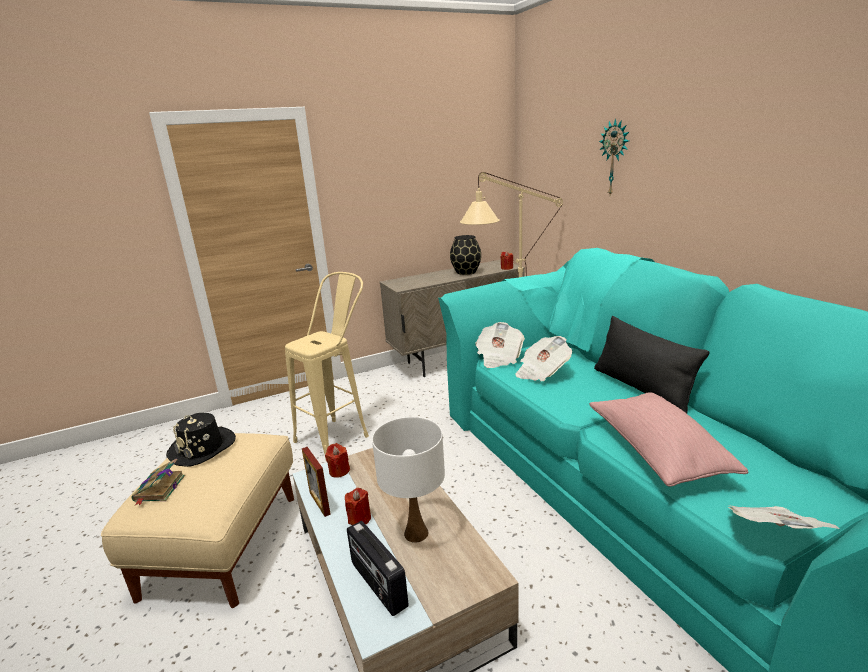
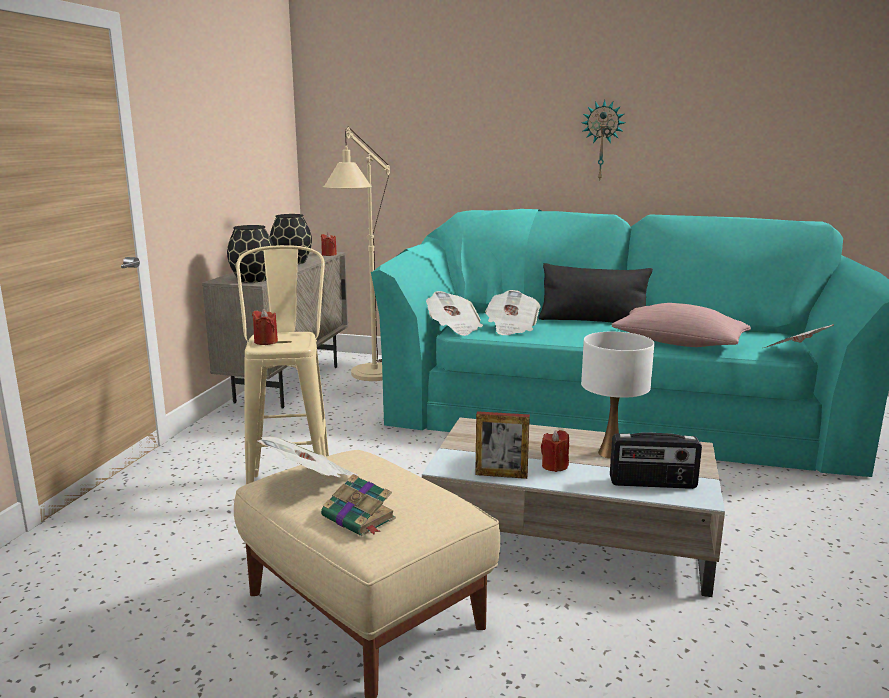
camera: 50 degrees left, 5 degrees down
black hat [166,413,236,467] -> newspaper [257,437,358,477]
red candle [325,443,350,478] -> red candle moved to [252,309,278,345]
wall clock [599,119,629,195] -> wall clock moved to [582,100,625,182]
none -> black vase [227,225,274,283]

